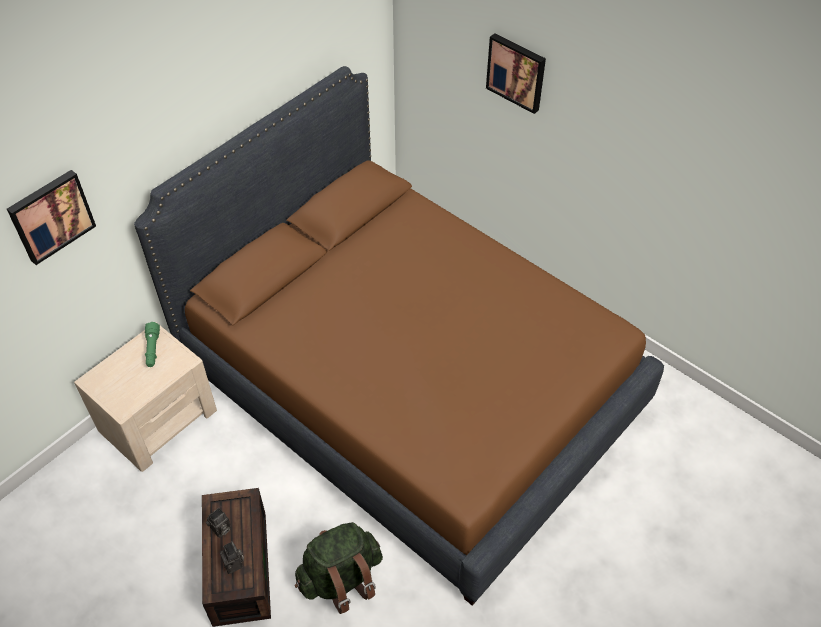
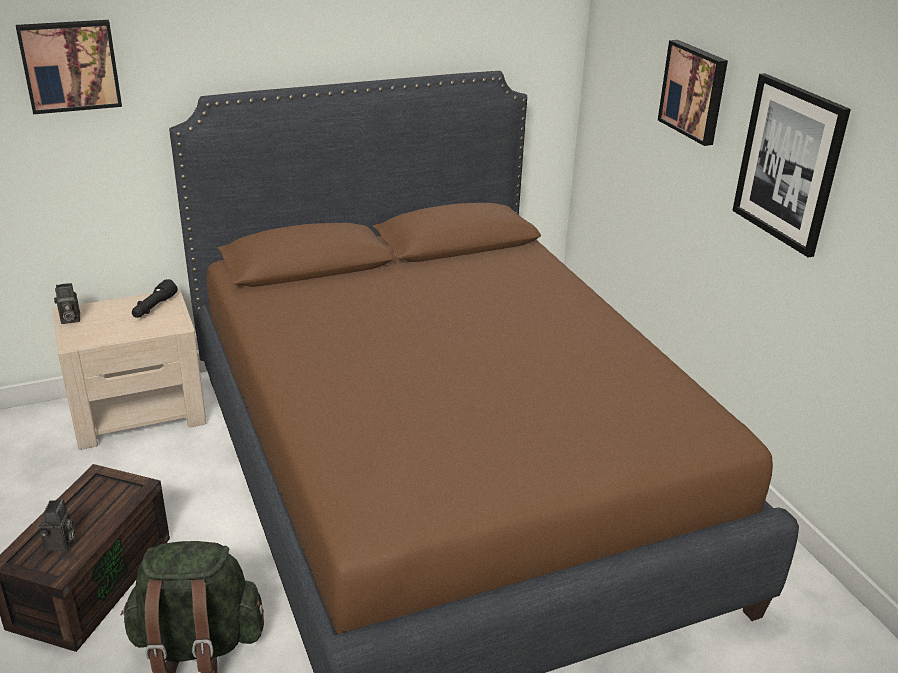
camera: 25 degrees right, 20 degrees down
green flashlight [145,322,160,367] -> black flashlight [132,279,177,318]
camera [206,508,231,538] -> camera moved to [54,283,80,324]
none -> picture [732,73,851,258]

